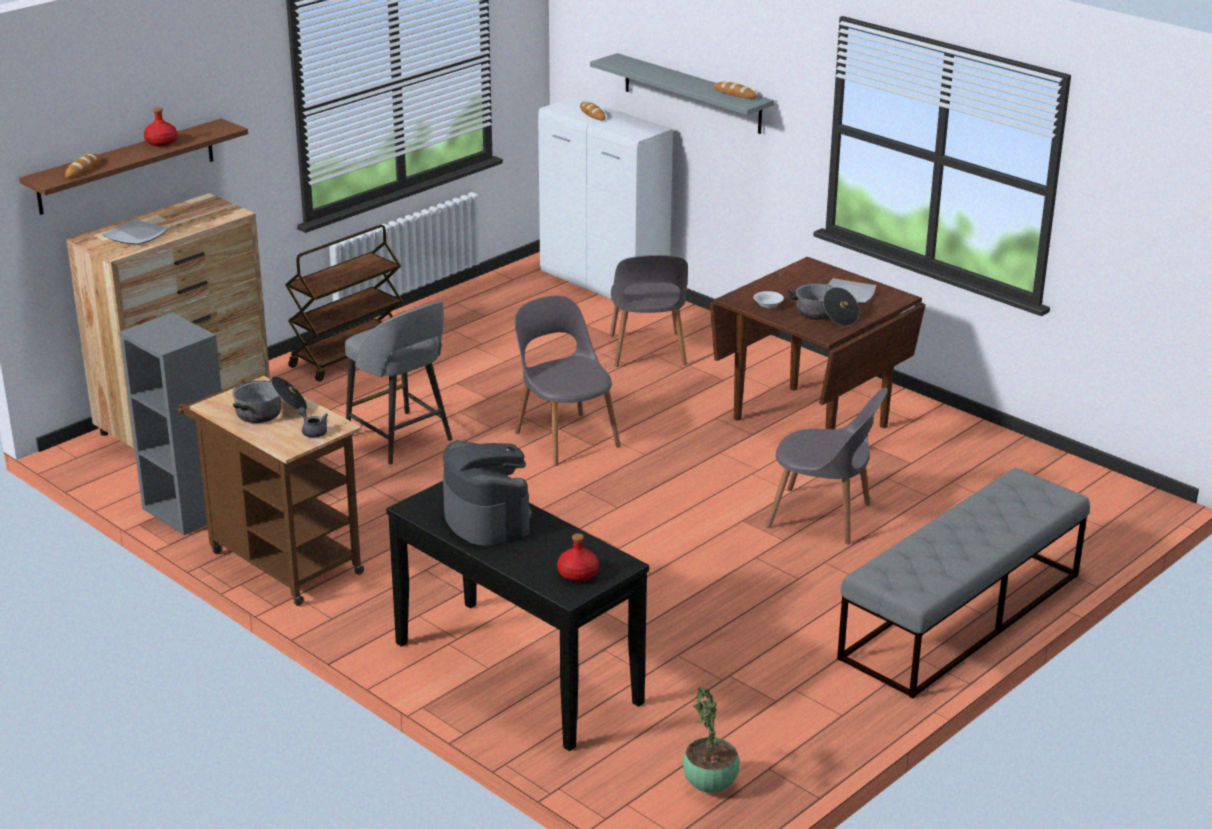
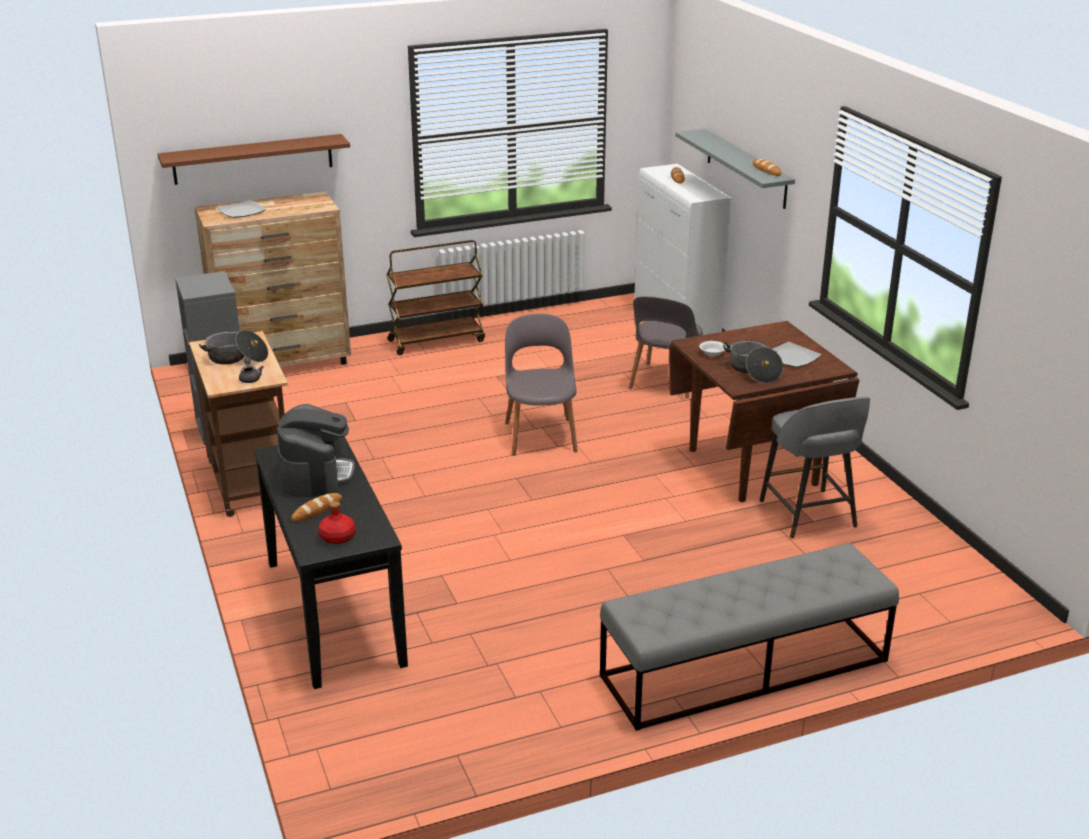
camera: 25 degrees right, 0 degrees up
bread [65,153,101,178] -> bread moved to [291,493,342,522]
red bottle [144,108,178,146] -> none
grey stool [345,301,452,465] -> grey stool moved to [760,397,870,538]
potted plant [683,688,740,793] -> none
grey chair [766,388,888,544] -> none

